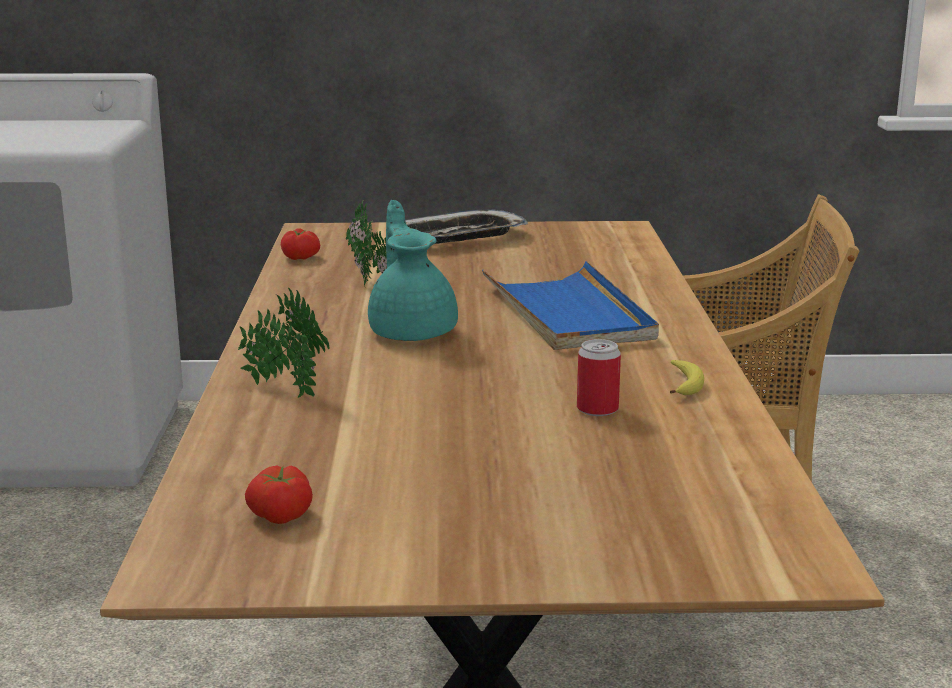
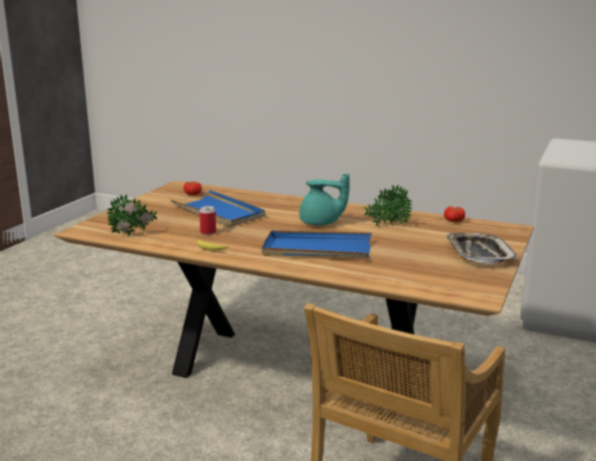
camera: 115 degrees right, 0 degrees up
potted plant [238,288,330,398] -> potted plant moved to [107,194,157,237]
none -> blue tray [171,190,265,227]

